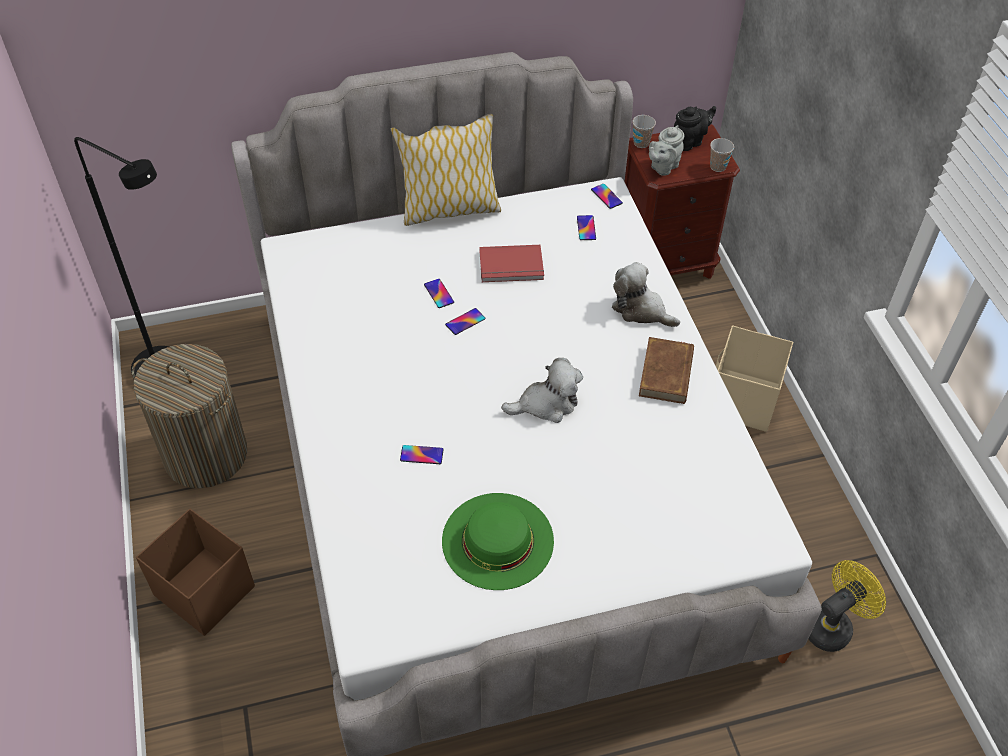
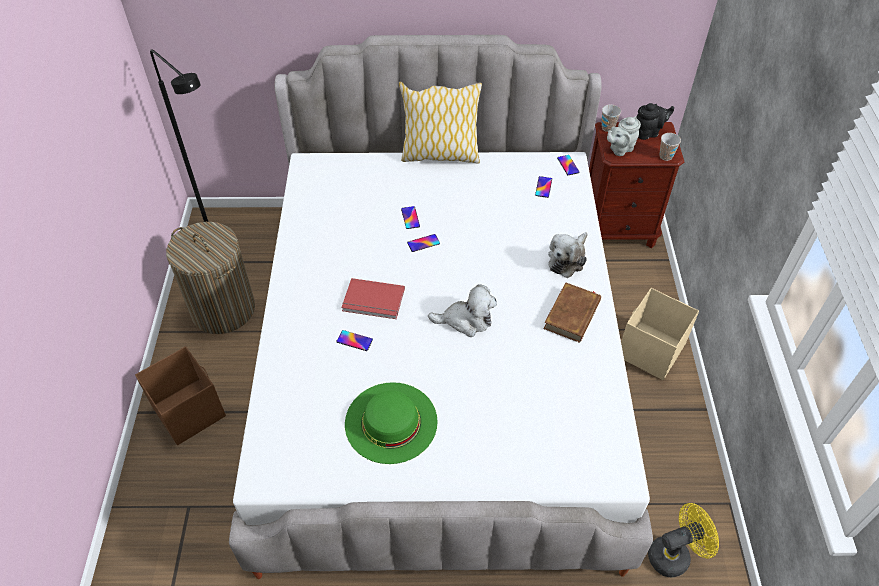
camera: 15 degrees right, 0 degrees up
red book [479,245,544,282] -> red book moved to [341,278,405,319]
plush toy [612,262,680,327] -> plush toy turned 105 degrees counterclockwise [548,232,588,278]

